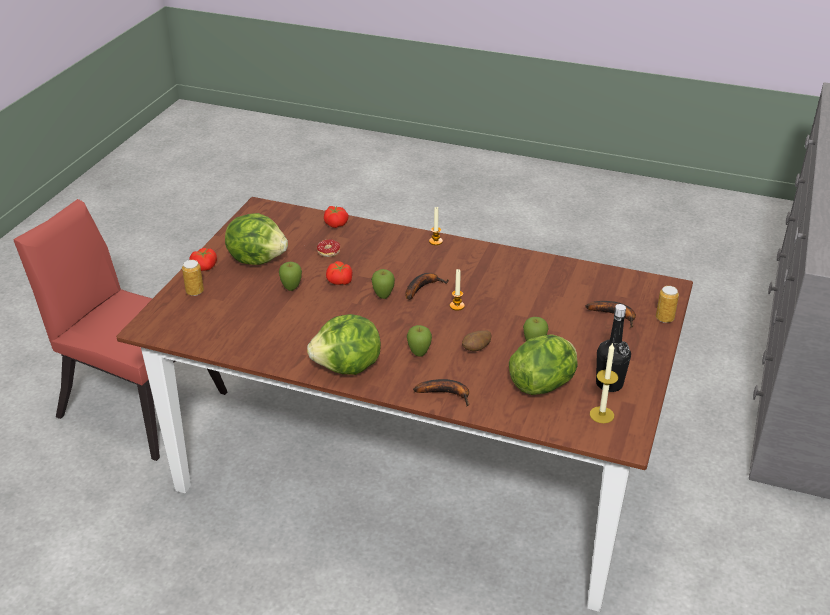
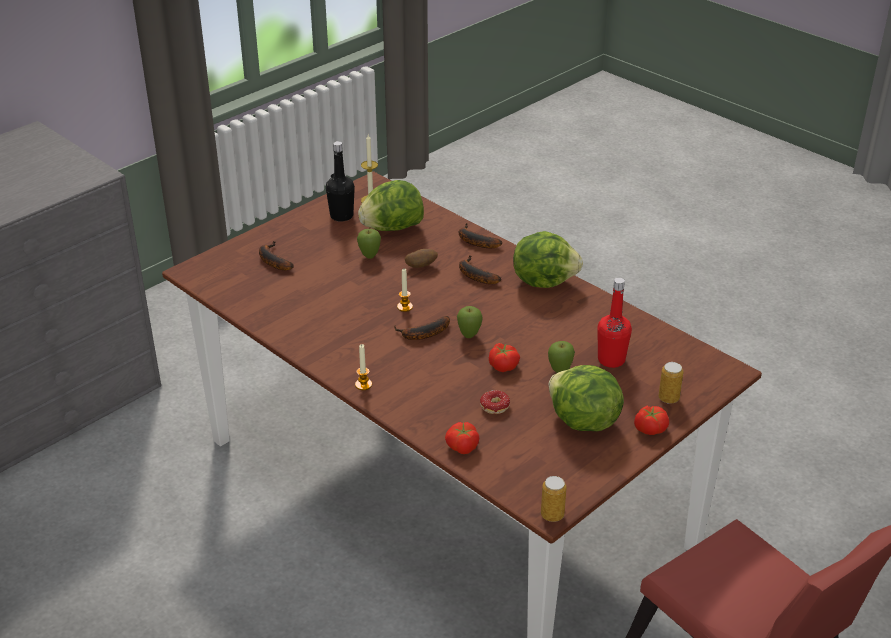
camera: 155 degrees left, 0 degrees up
apple [407,325,432,357] -> banana [459,255,501,284]
can [656,286,679,323] -> can moved to [541,476,567,522]
none -> red bottle [597,278,632,368]

